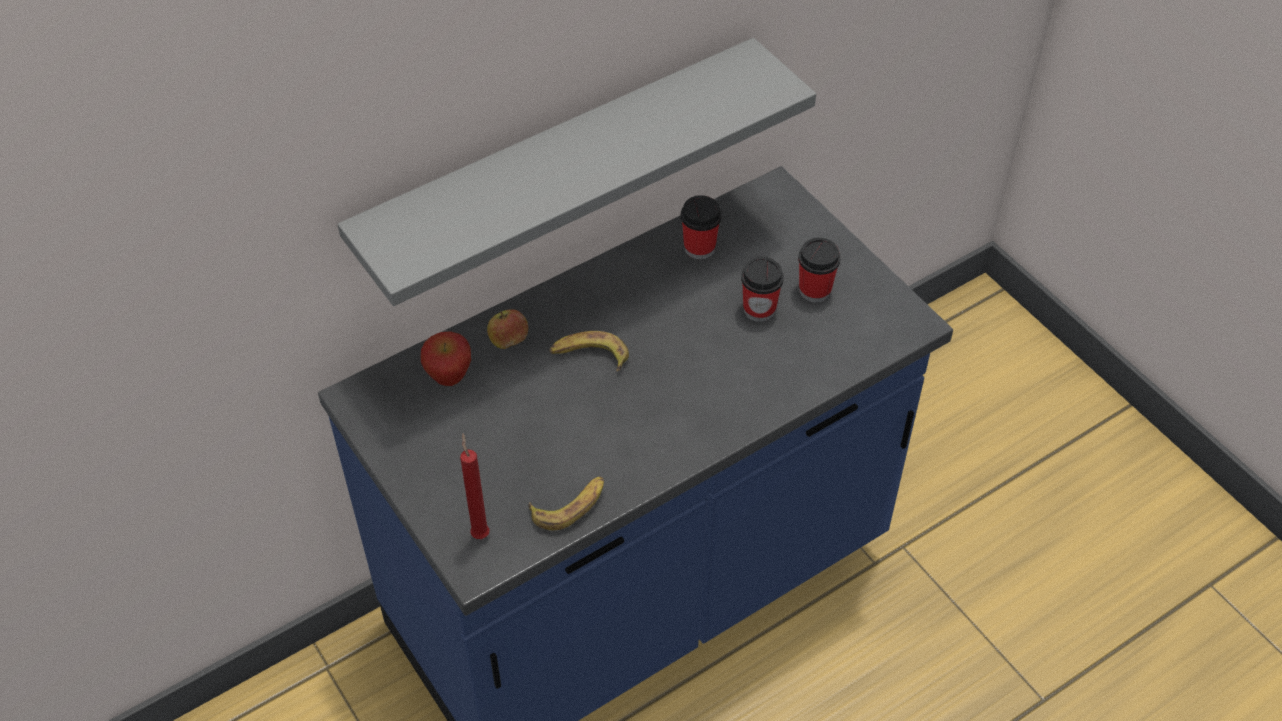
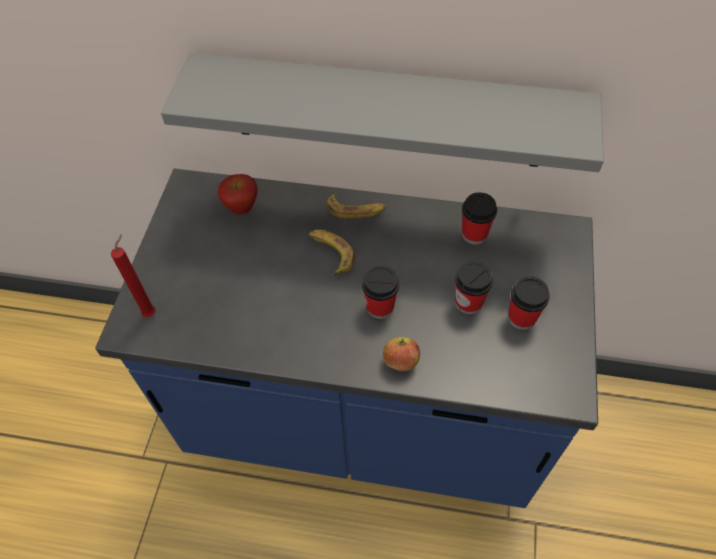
camera: 45 degrees right, 5 degrees up
apple [487,309,528,349] -> apple moved to [383,337,420,371]
banana [528,476,604,530] -> banana moved to [326,192,386,219]
none -> cup [362,266,399,319]

